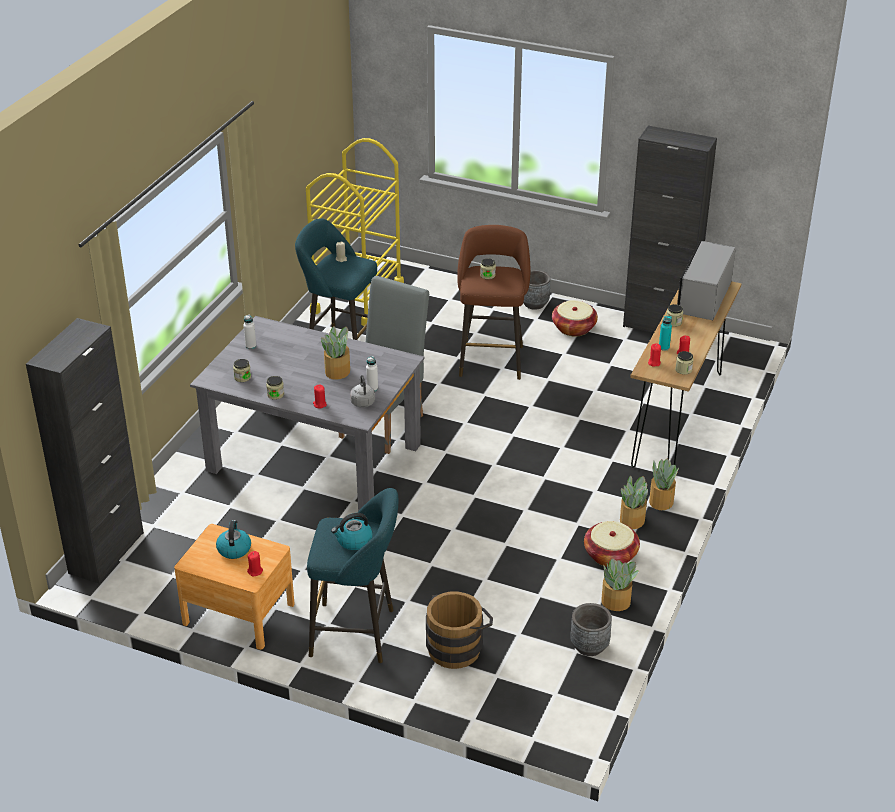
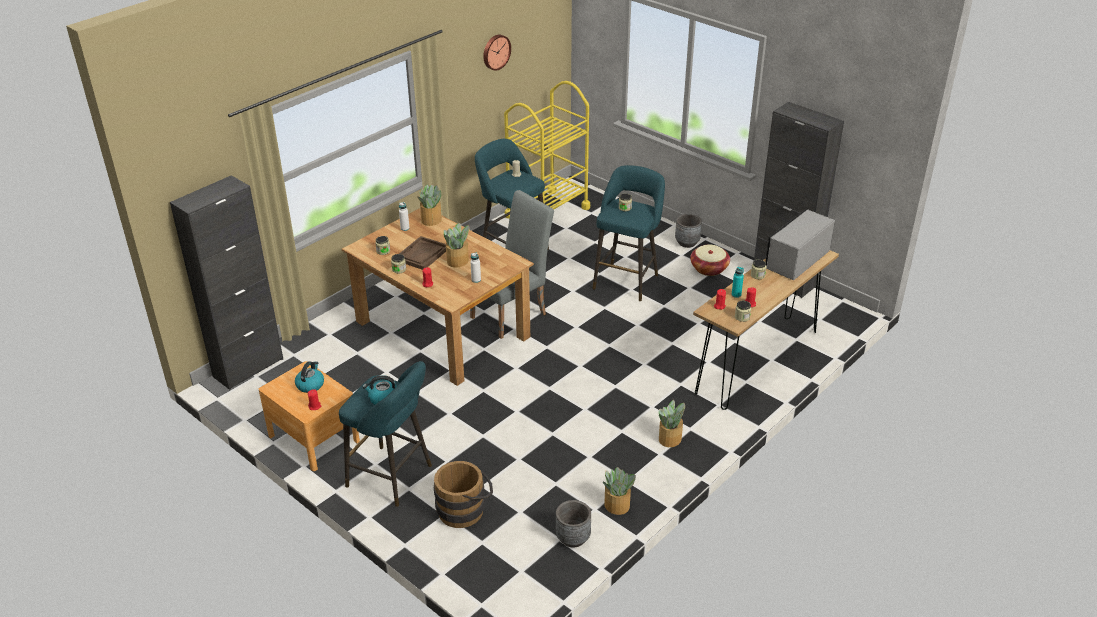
camera: 20 degrees right, 0 degrees up
grey dining table [190,316,425,511] -> brown dining table [342,208,534,386]
grey kettle [350,375,375,408] -> none
brown stool [457,225,530,380] -> turquoise stool [593,165,665,301]
basket [584,521,640,567] -> none
potted plant [649,459,679,510] -> potted plant moved to [417,185,442,226]
none -> brown tray [399,236,446,270]
none -> wall clock [483,35,511,71]

